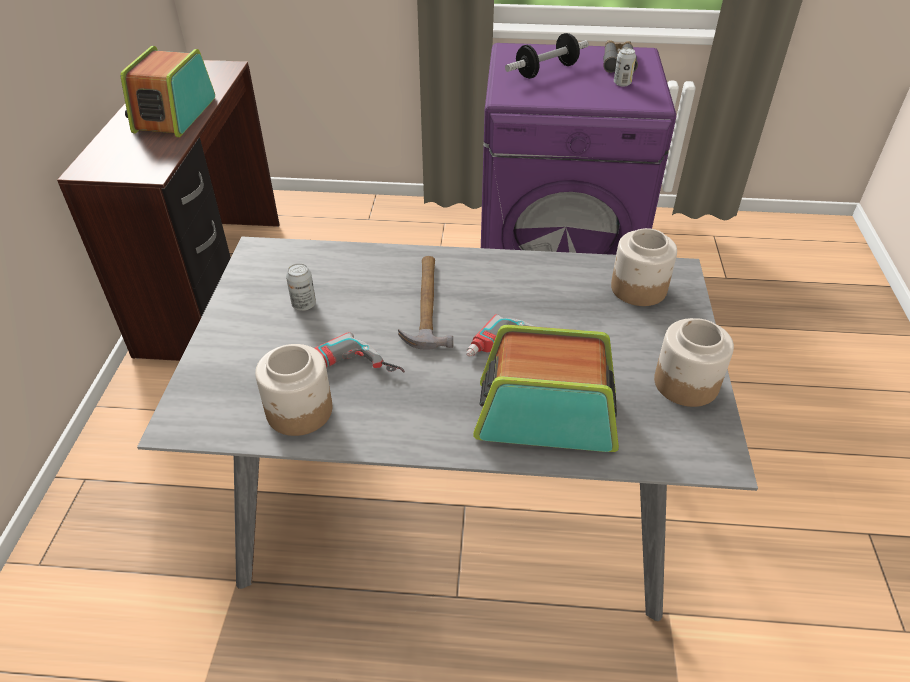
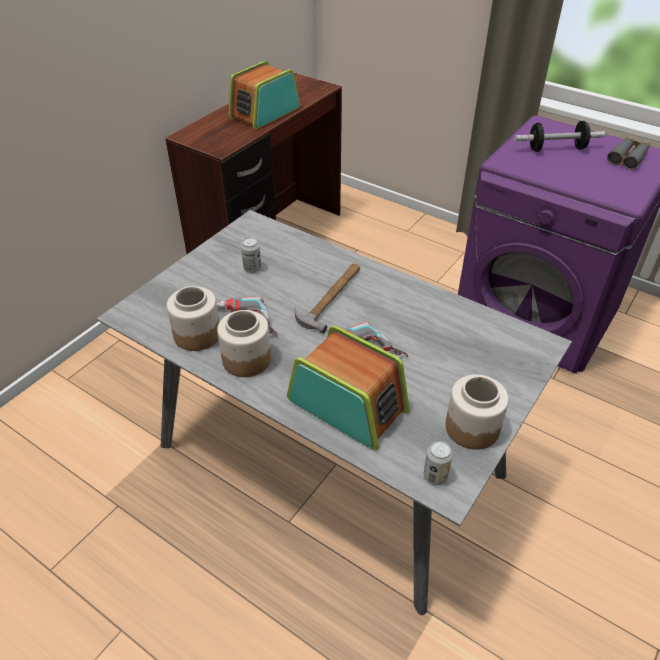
camera: 30 degrees right, 0 degrees up
jar [611,228,677,306] -> jar moved to [217,310,271,377]
can [614,48,636,87] -> can moved to [424,441,453,485]

